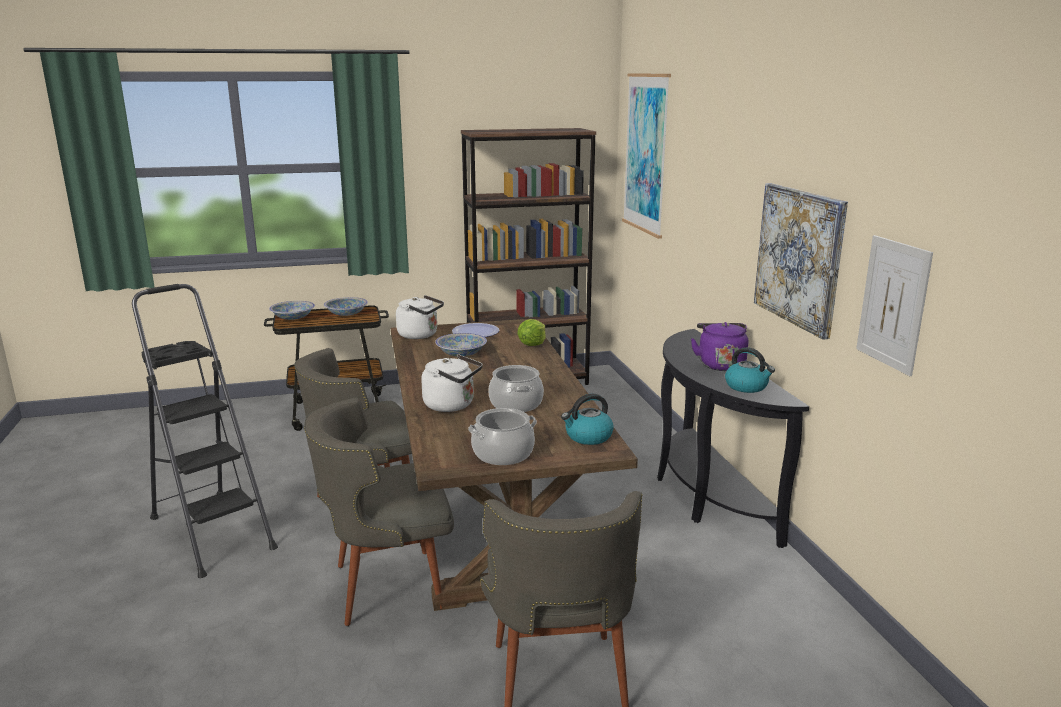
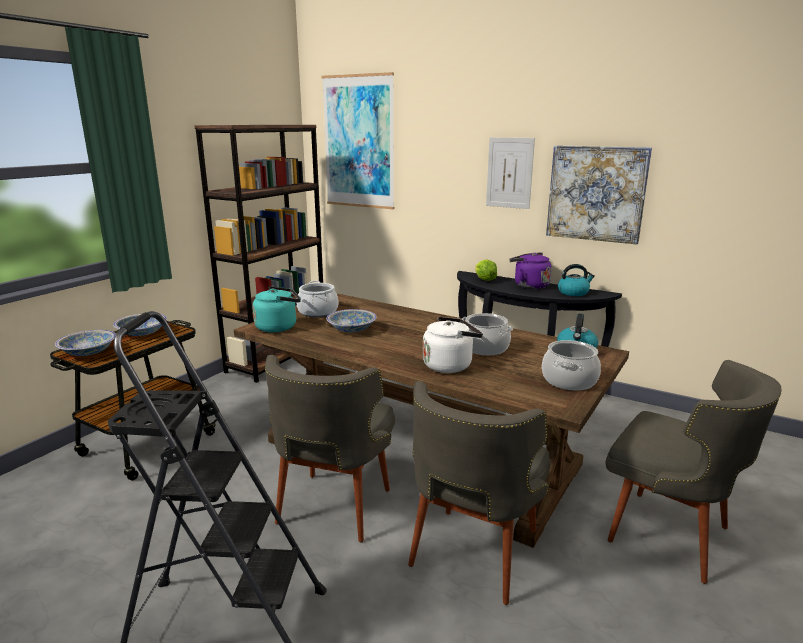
camera: 45 degrees left, 0 degrees up
white kettle [396,295,444,339] -> turquoise kettle [253,286,301,333]
plate [452,323,499,337] -> cooking pot [296,281,338,317]
lettuce [517,319,546,346] -> lettuce moved to [475,260,497,281]
picture [856,235,933,376] -> picture moved to [486,137,535,209]

